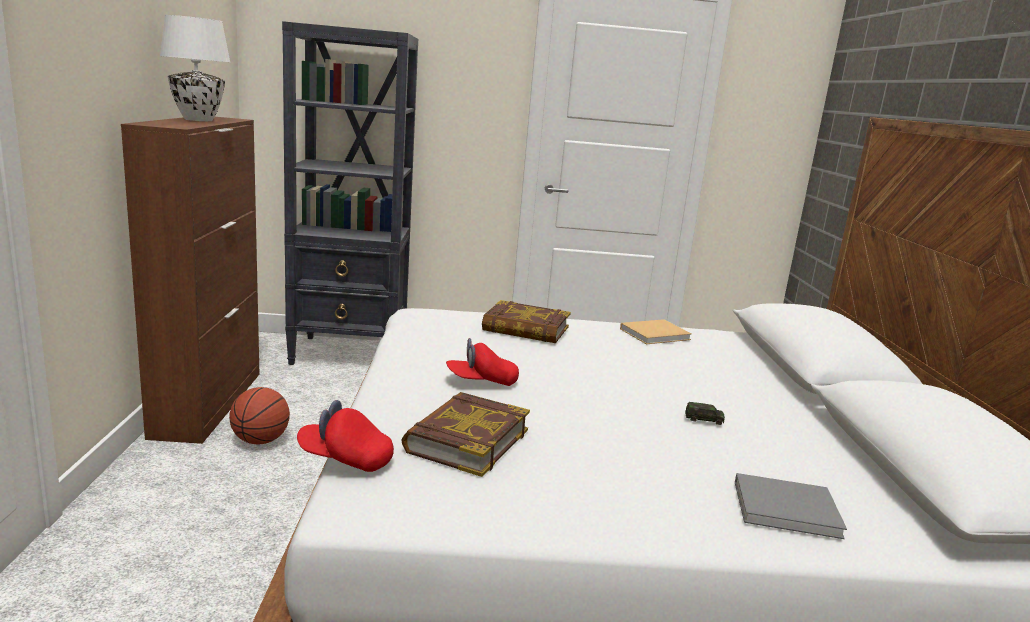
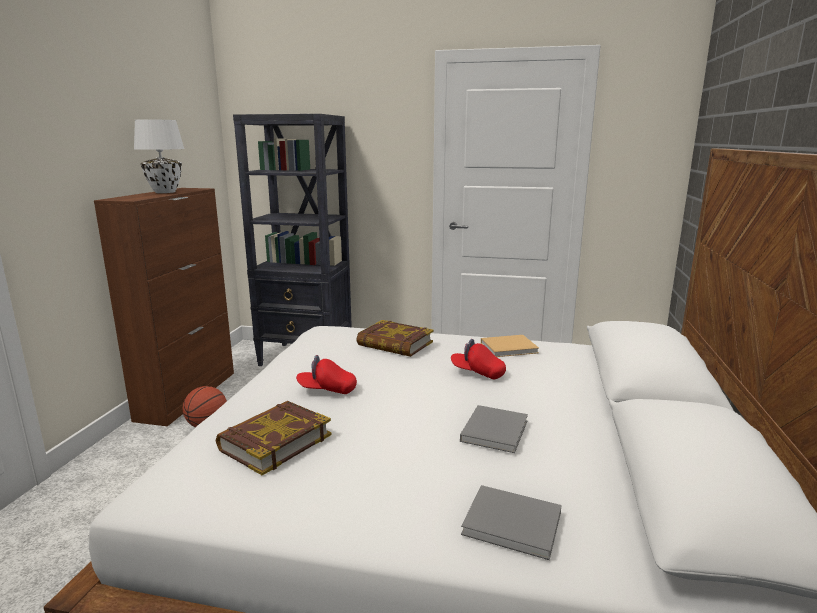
camera: 15 degrees right, 0 degrees up
red cap [297,400,394,472] -> red cap moved to [451,339,506,379]
toy car [685,402,725,425] -> grey book [460,405,528,453]

